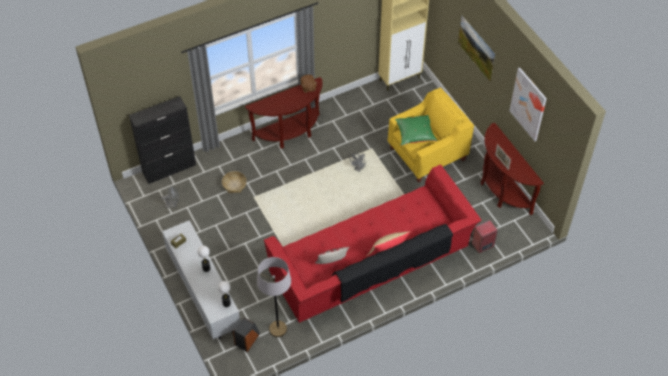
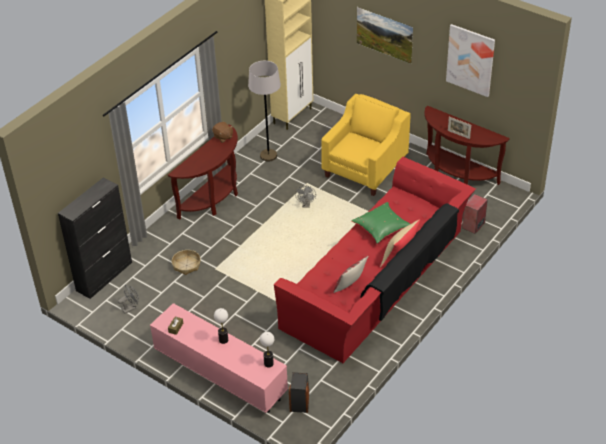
camera: 25 degrees left, 10 degrees down
white tv stand [162,220,240,339] -> pink tv stand [150,303,288,413]
grey floor lamp [257,257,291,337] -> grey floor lamp moved to [248,61,281,162]
green pillow [395,115,438,146] -> green pillow moved to [351,202,410,244]

